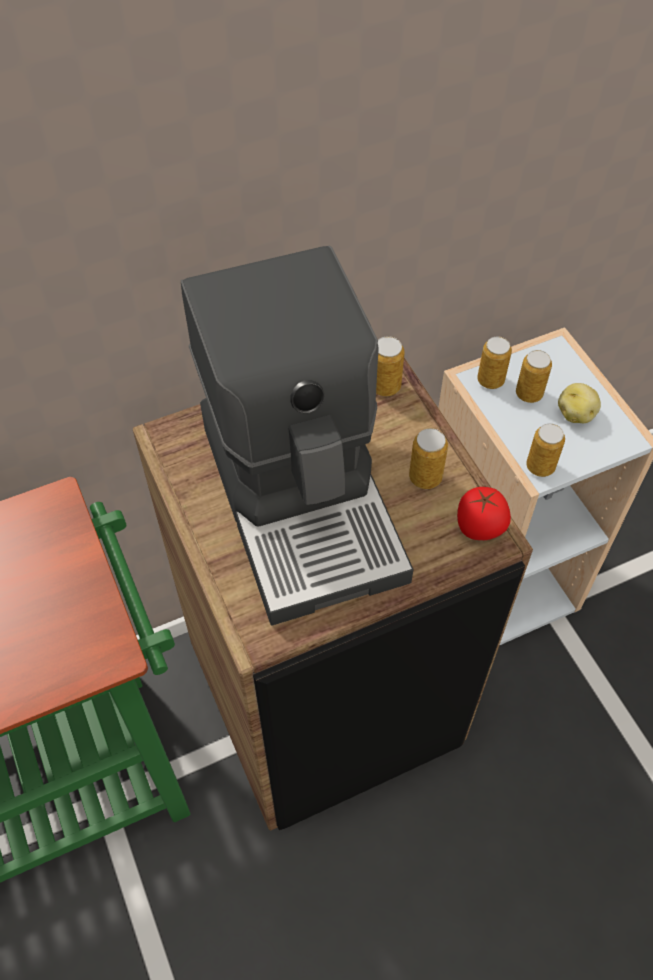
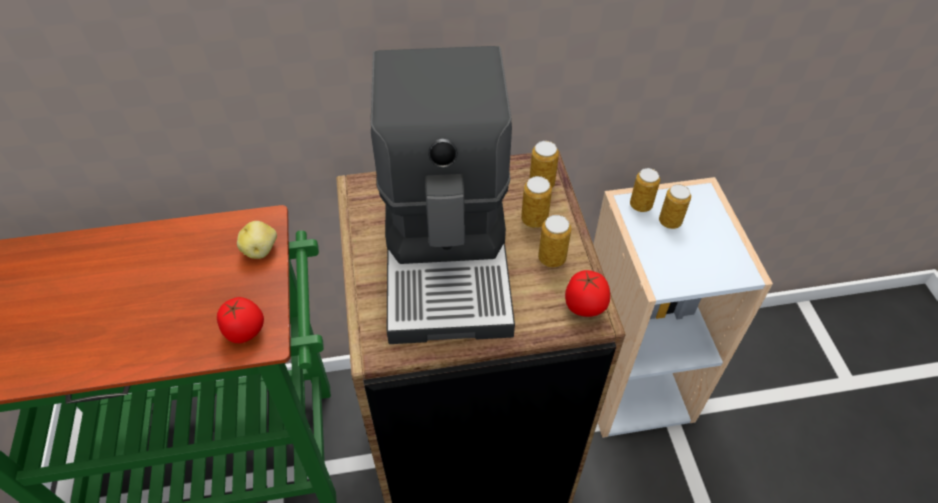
camera: 15 degrees right, 5 degrees down
can [526,423,565,477] -> can moved to [521,176,552,228]
potato [558,383,601,423] -> potato moved to [237,221,277,259]
none -> tomato [217,297,264,343]

